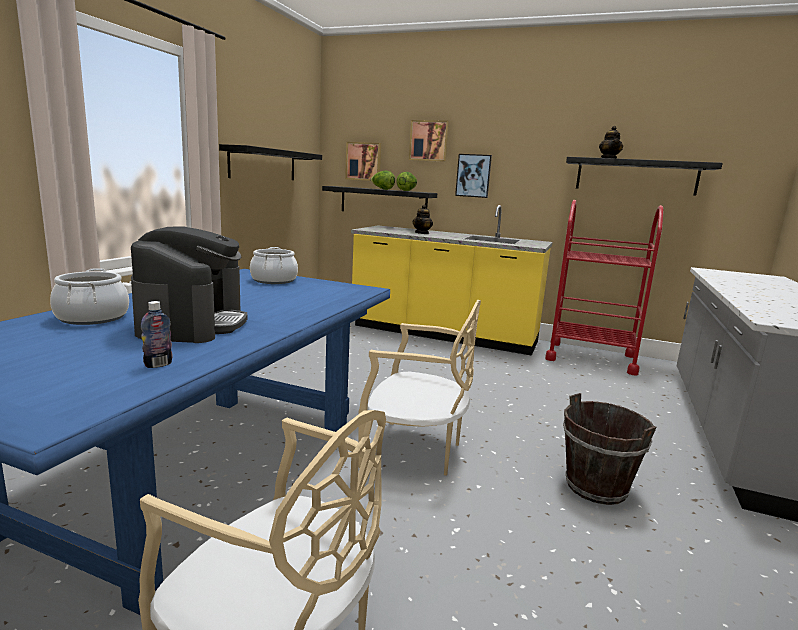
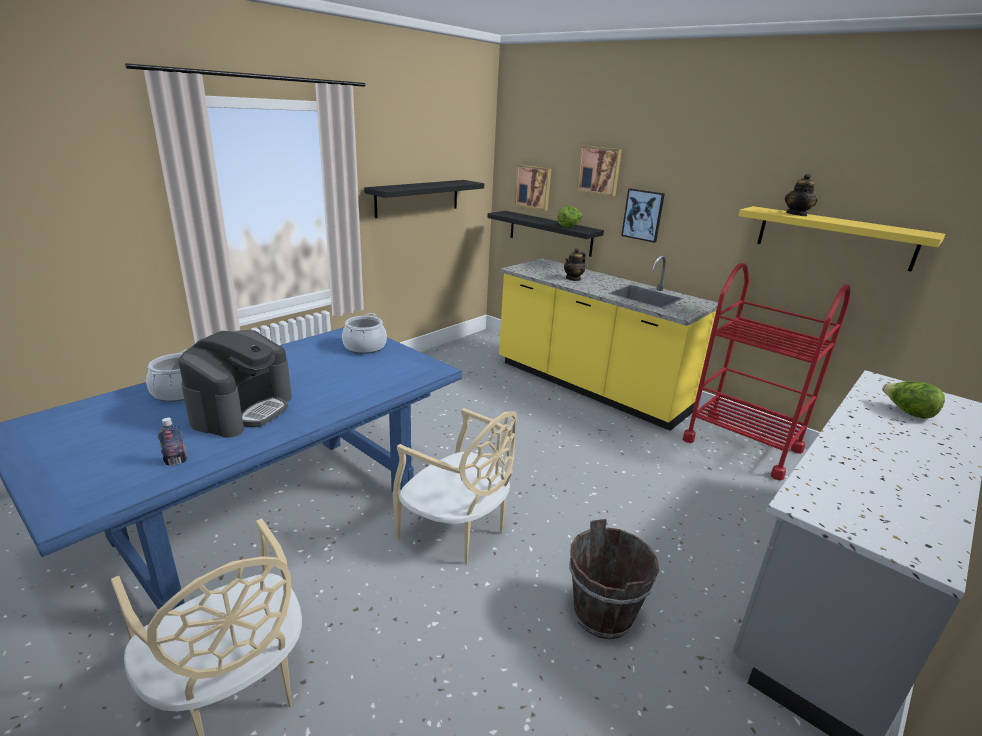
camera: 20 degrees right, 10 degrees up
lettuce [370,171,395,190] -> lettuce moved to [882,382,945,419]
black shelf [566,157,723,196] -> yellow shelf [738,206,946,272]

